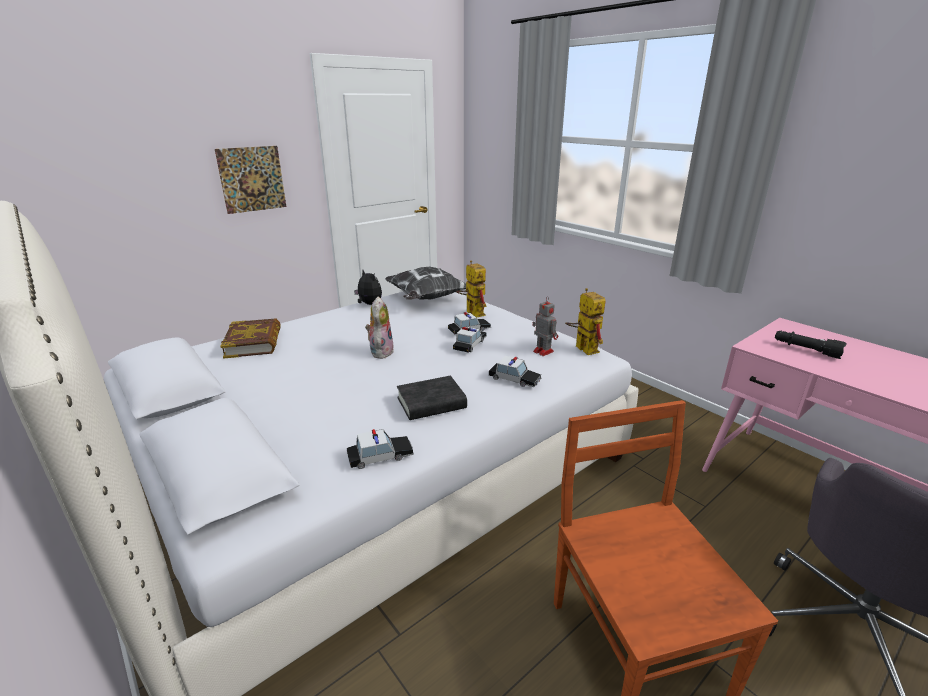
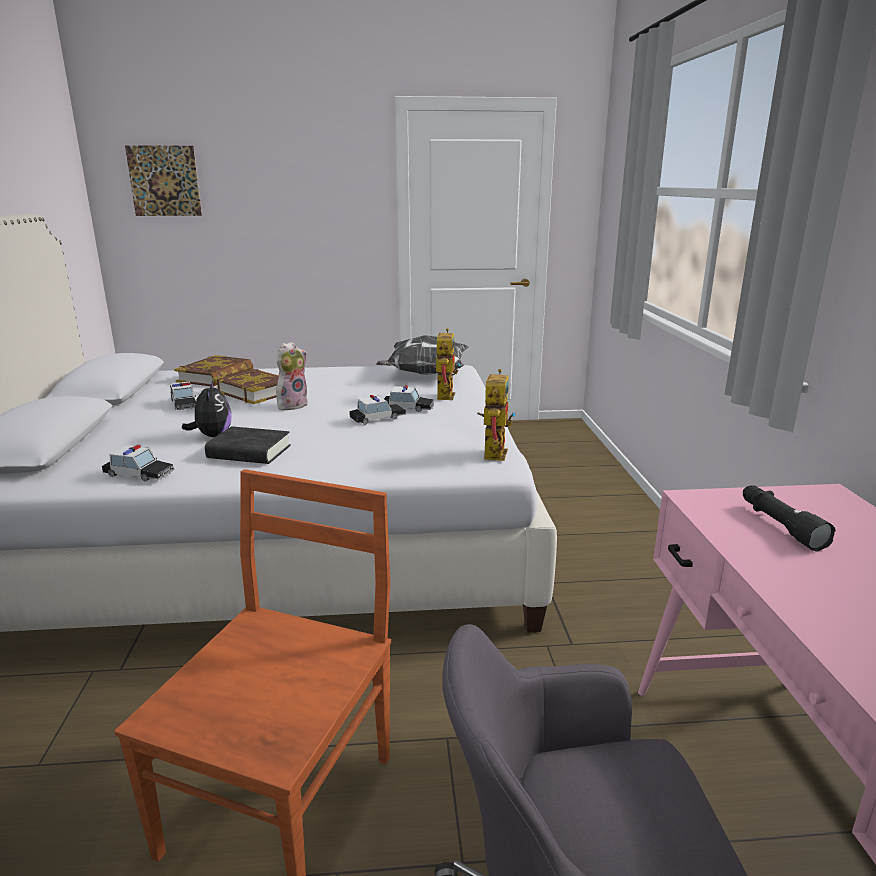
camera: 35 degrees right, 5 degrees down
picture [215,146,286,214] -> picture moved to [125,145,202,216]
plush toy [354,270,382,305] -> plush toy moved to [182,381,232,437]
toy car [489,356,541,387] -> toy car moved to [170,382,196,410]
toy robot [532,297,558,356] -> none
none -> book [212,369,279,404]

